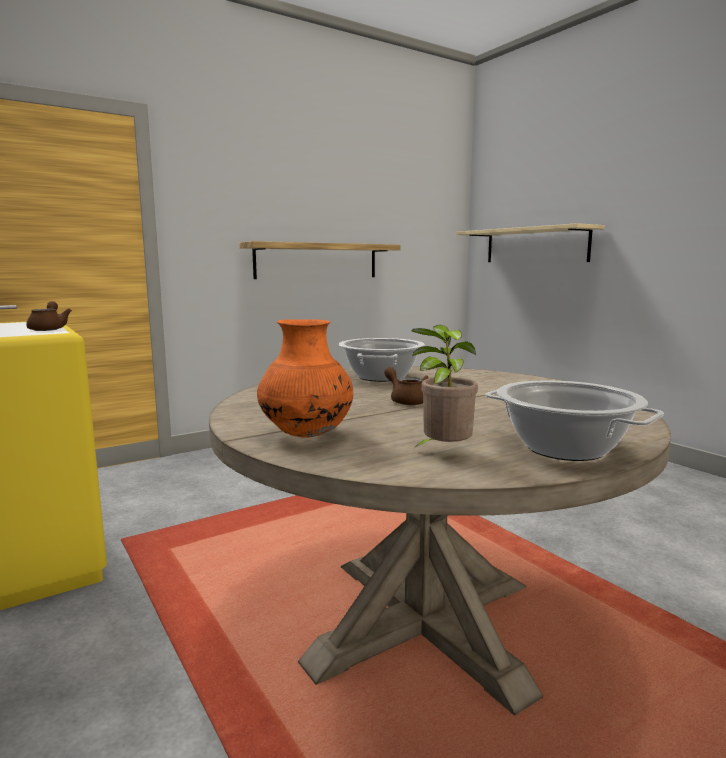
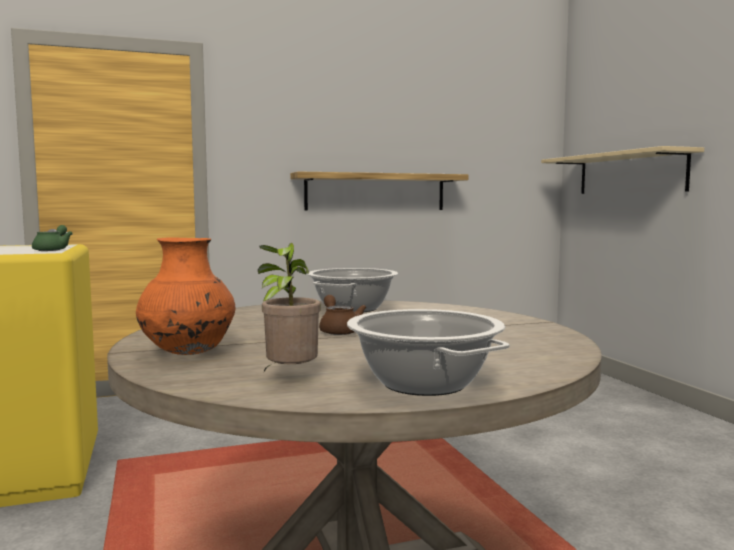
camera: 15 degrees right, 5 degrees down
brown teapot [26,301,72,331] -> green teapot [32,225,73,251]

